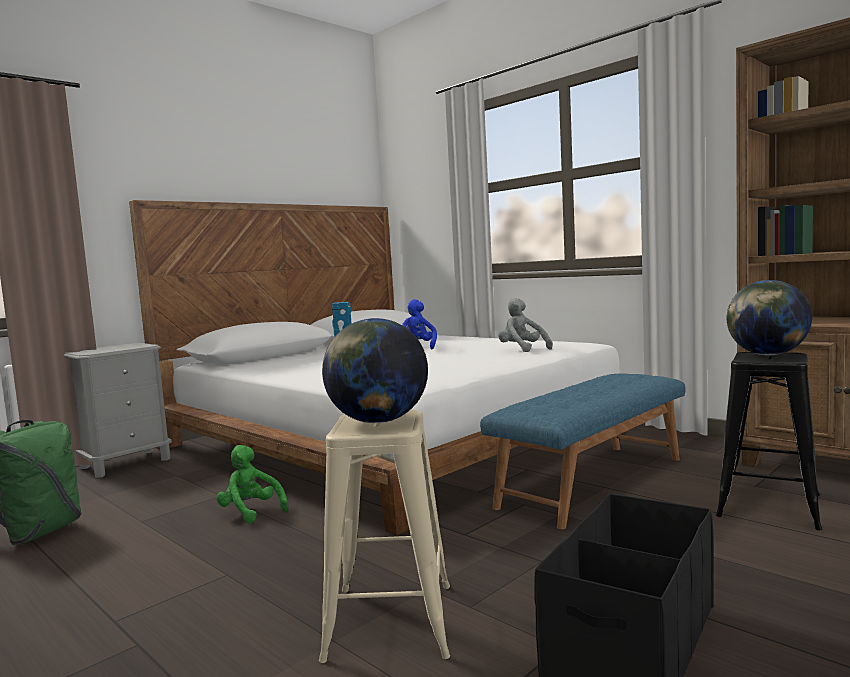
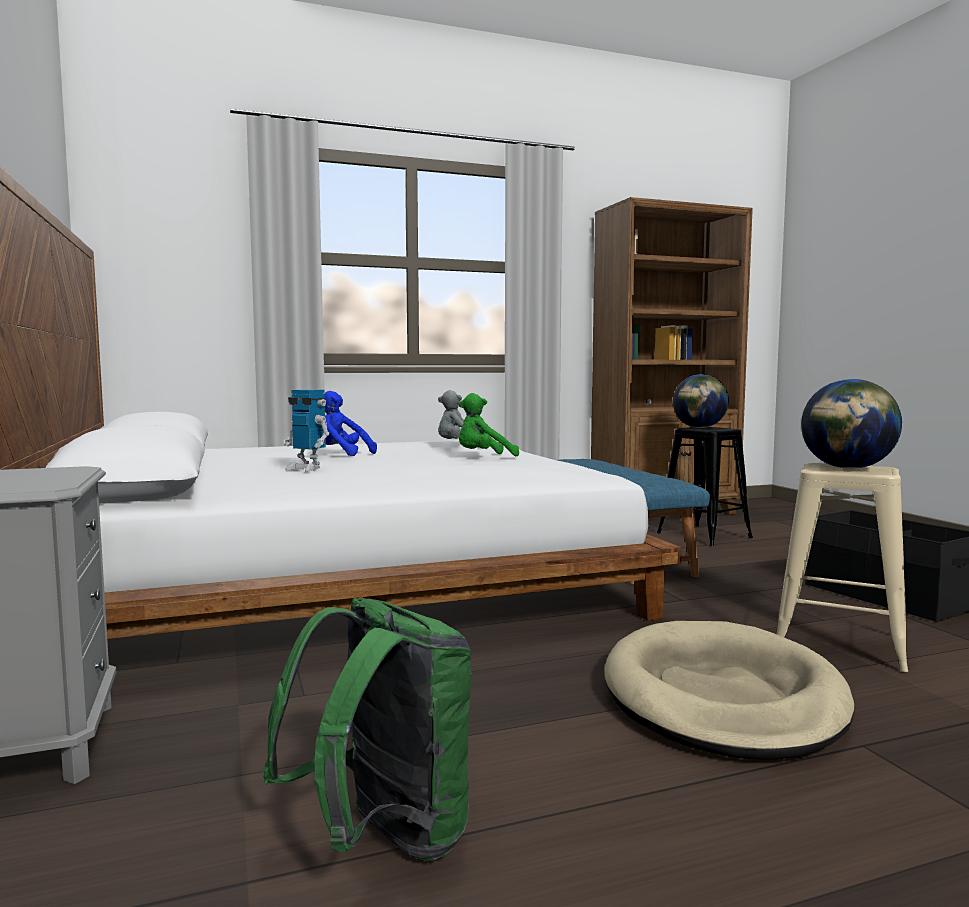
camera: 65 degrees left, 0 degrees up
green plush toy [216,445,288,523] -> green plush toy moved to [458,393,519,456]
none -> beige dog bed [604,621,854,760]

